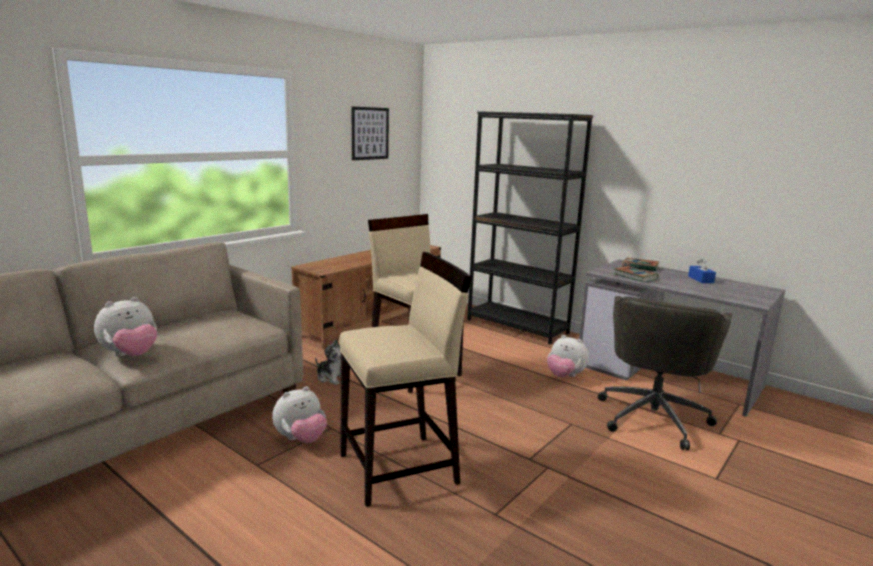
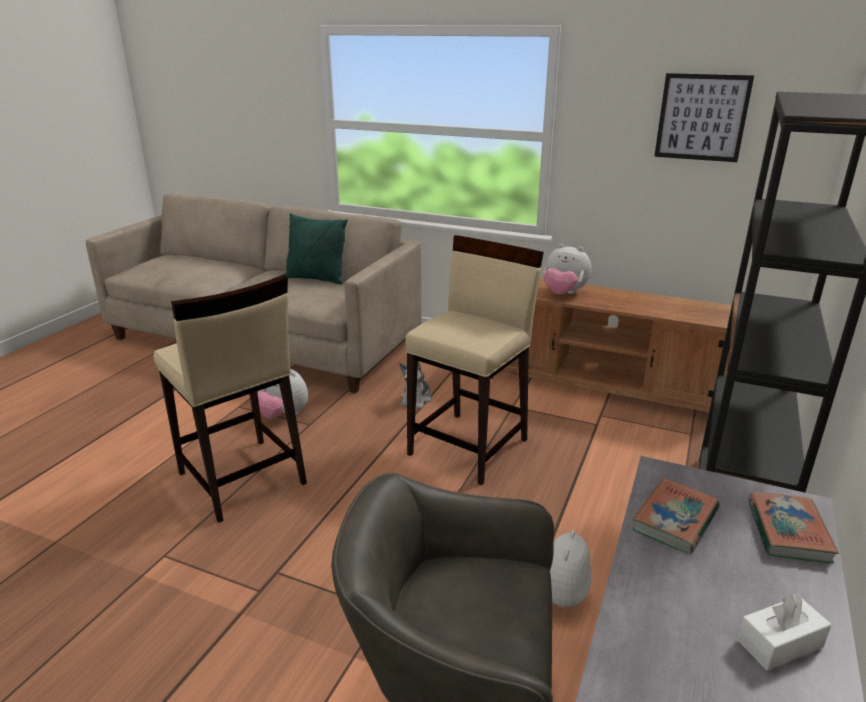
camera: 75 degrees right, 10 degrees up
plush toy [94,297,157,356] -> plush toy moved to [543,244,591,295]
blue tissue box [688,258,716,283] -> white tissue box [737,593,832,671]
none -> green pillow [284,213,348,284]

